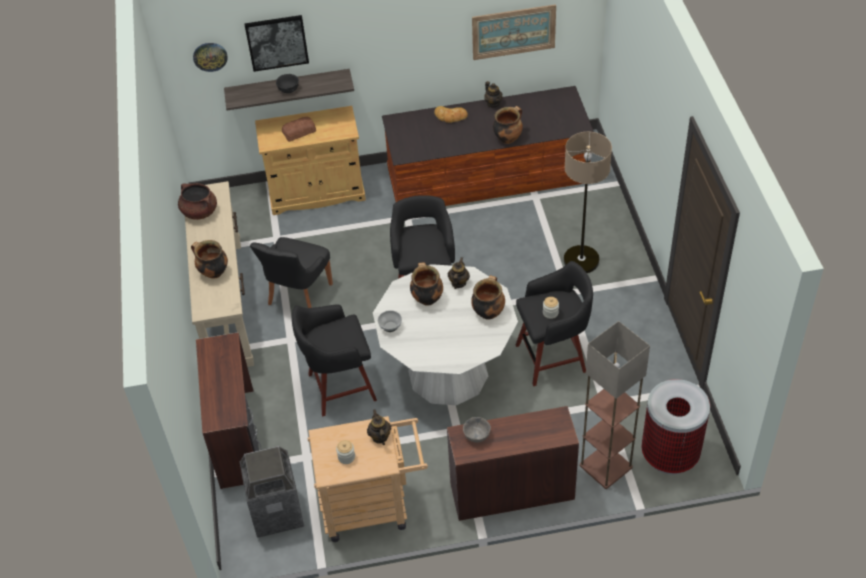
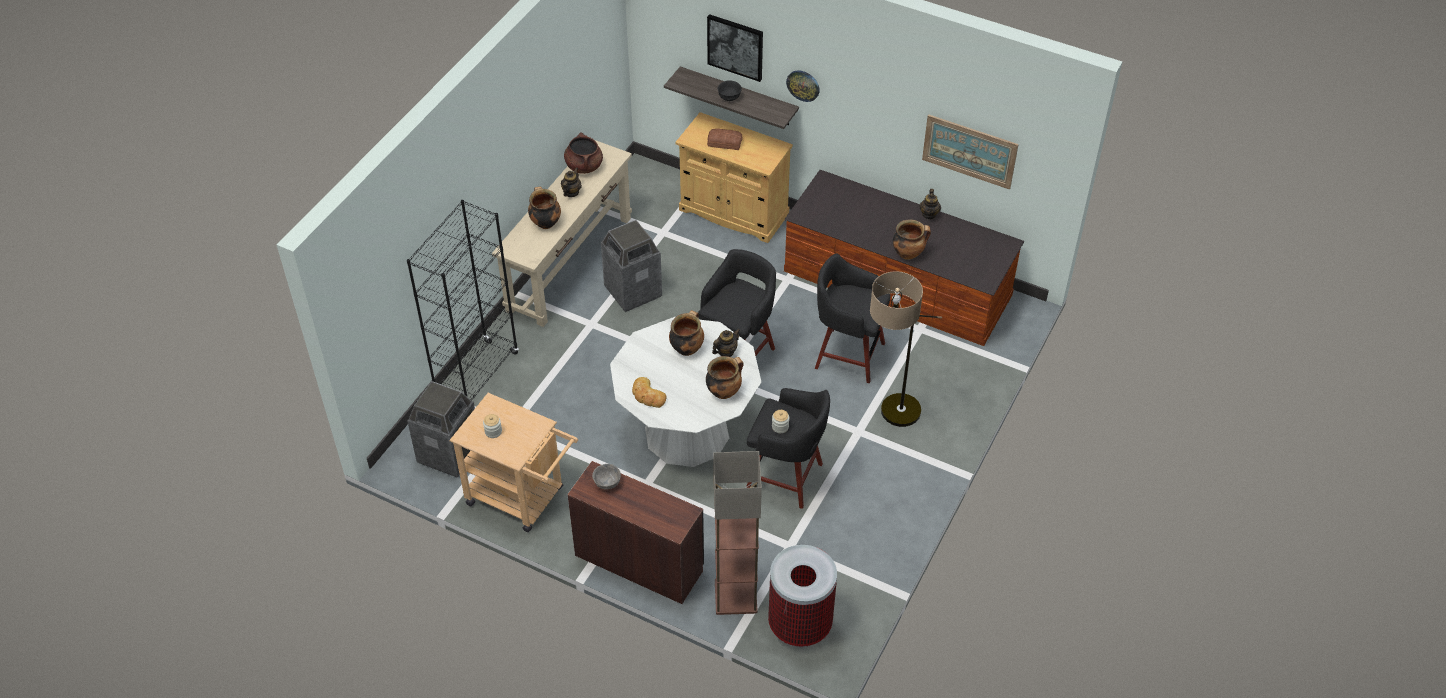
camera: 35 degrees right, 0 degrees up
wall clock [193,43,228,72] -> wall clock moved to [786,70,820,102]
brown desk [196,333,262,489] -> black bookcase [407,200,519,401]
black chair [250,237,333,308] -> trash can [601,220,662,312]
black stool [292,304,377,416] -> black stool moved to [815,253,891,383]
teapot [367,409,392,445] -> teapot moved to [561,168,582,197]
bowl [378,310,402,332] -> none
bread [434,106,468,123] -> bread moved to [632,377,667,408]

